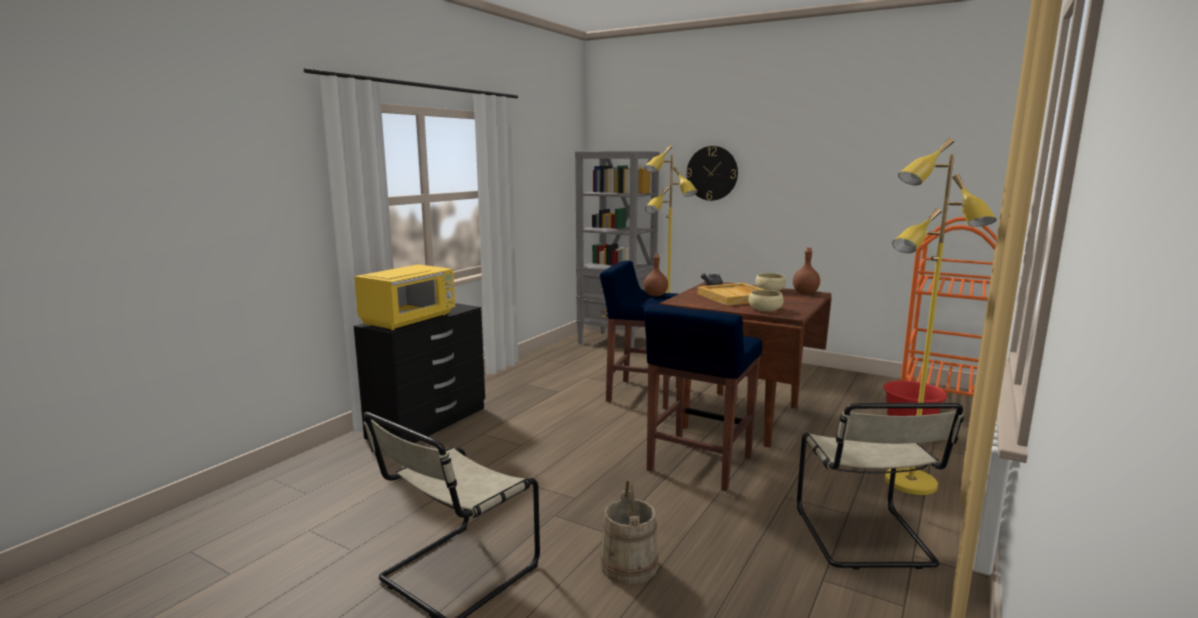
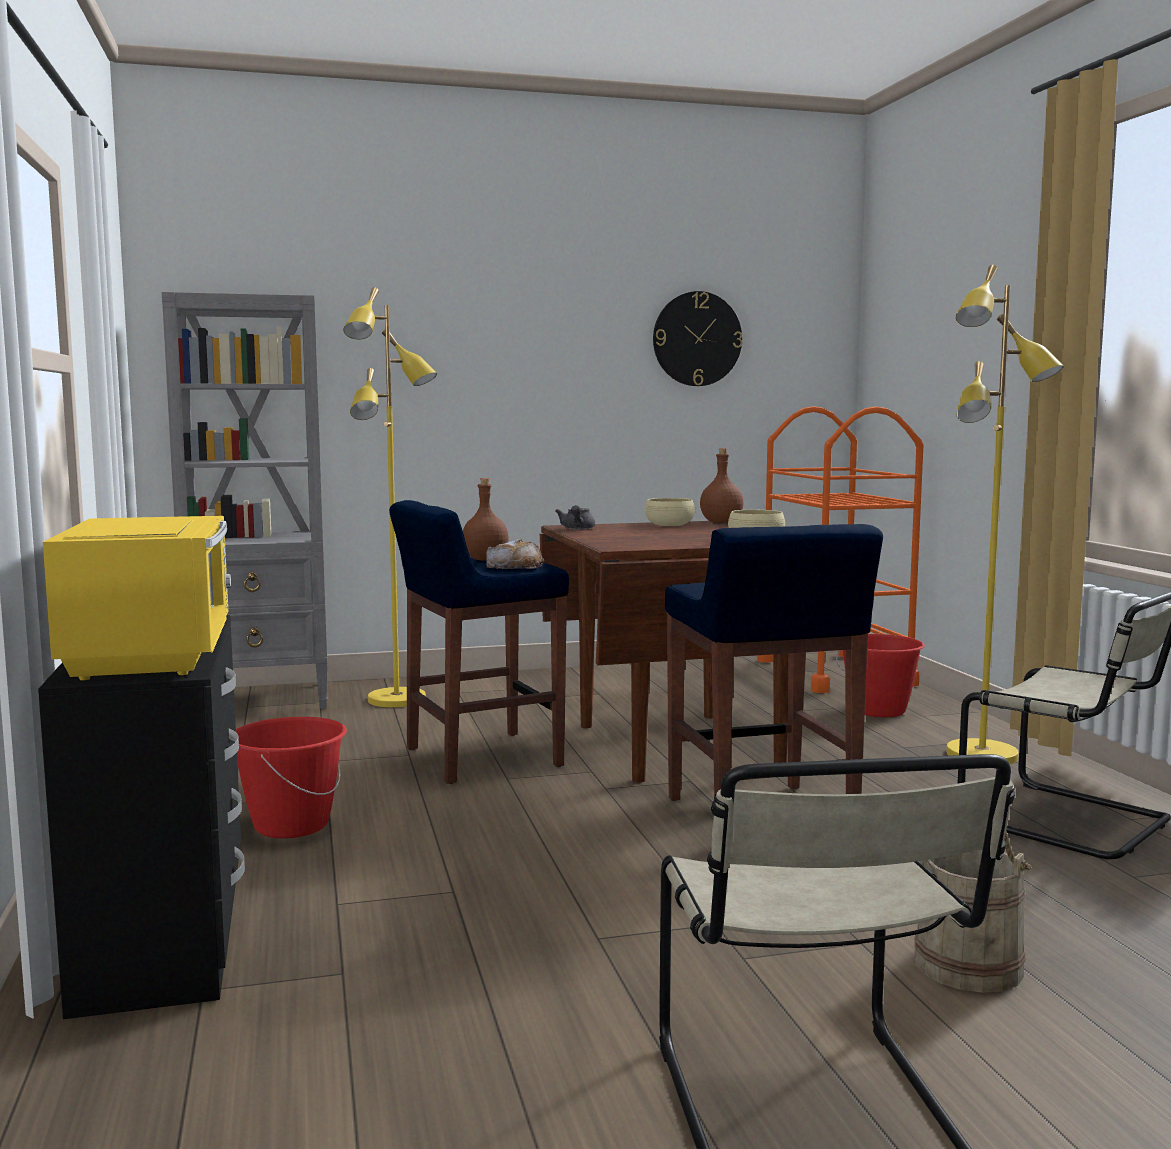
camera: 45 degrees left, 5 degrees down
wall clock [686,146,738,201] -> wall clock moved to [653,291,743,386]
beige tray [697,283,765,306] -> none
none -> red bucket [236,717,347,838]
none -> bread [486,538,544,569]

